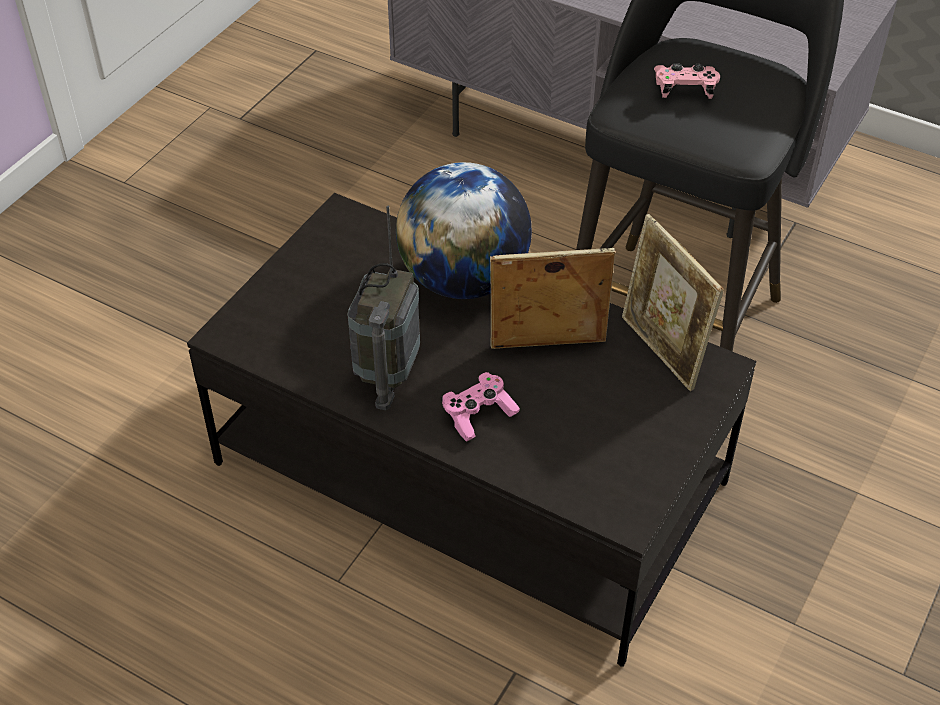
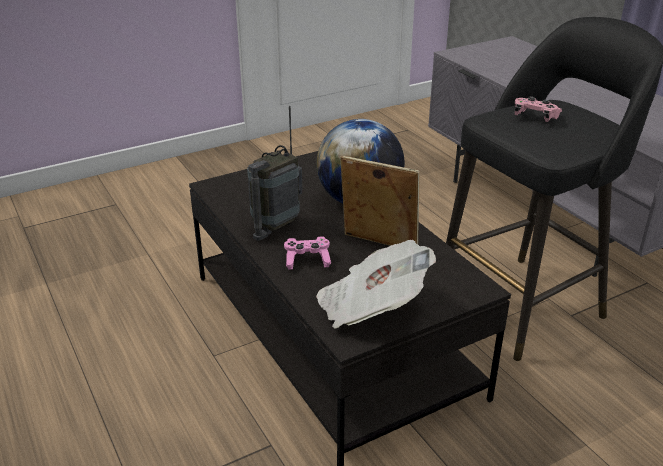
camera: 30 degrees right, 15 degrees down
picture frame [622,214,724,391] -> none
none -> newspaper [316,240,436,329]

